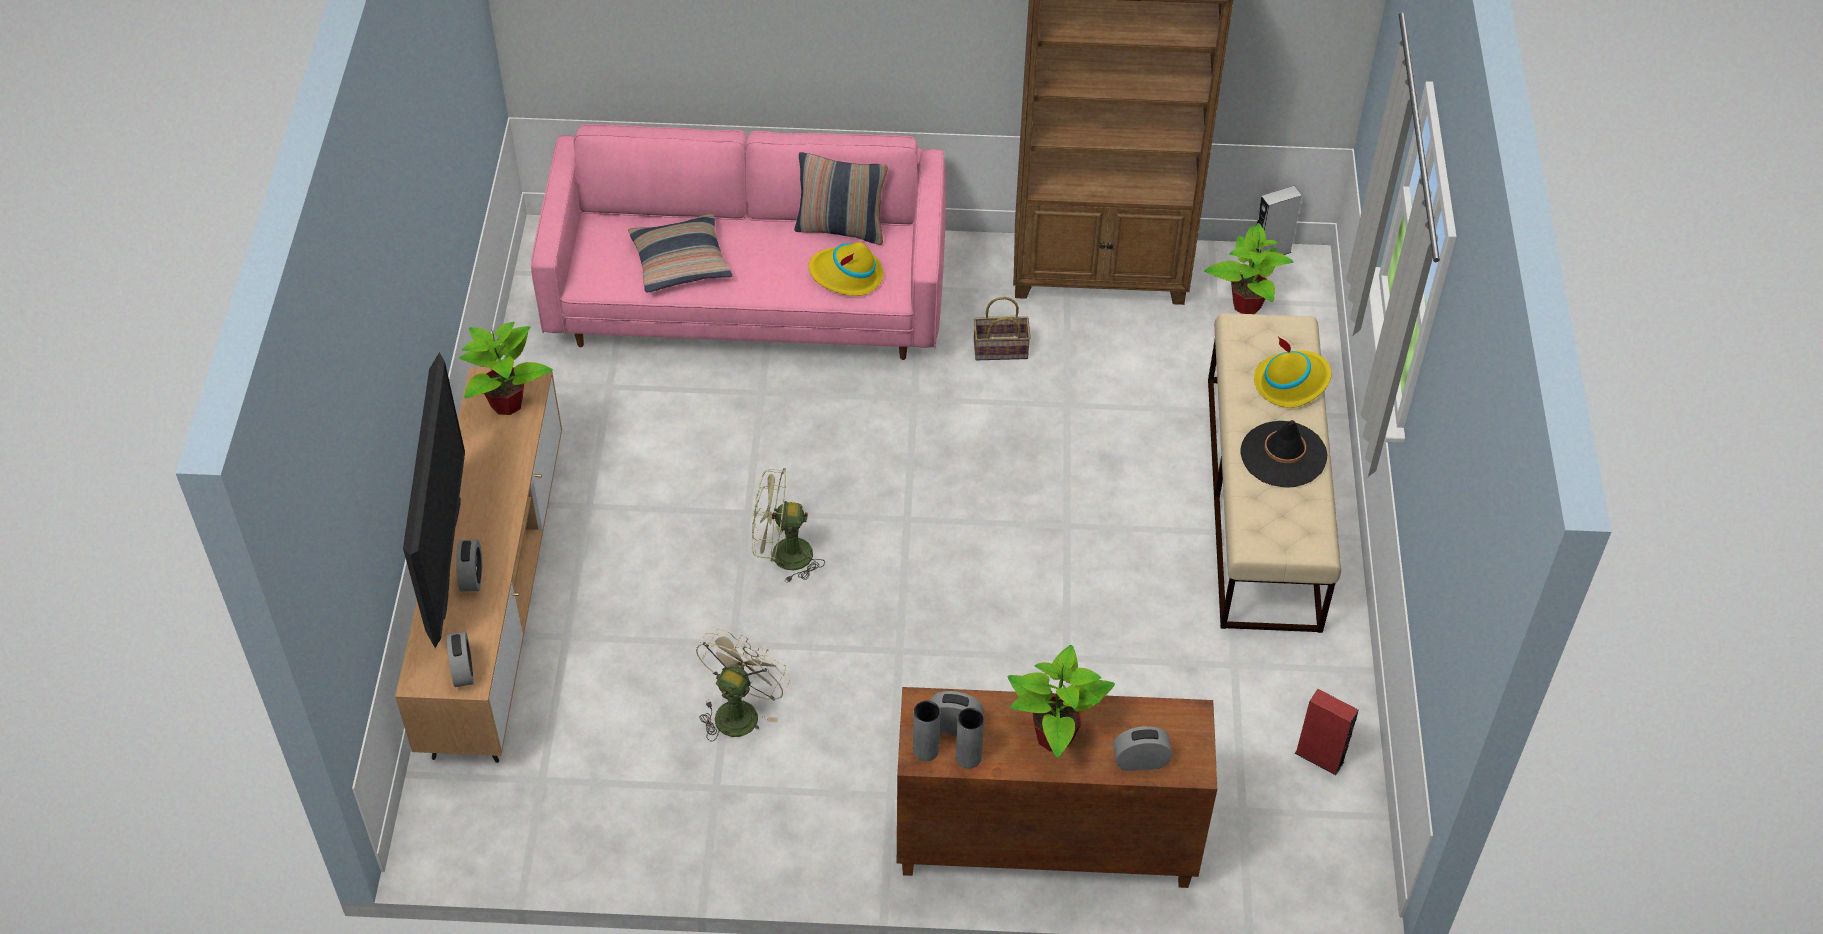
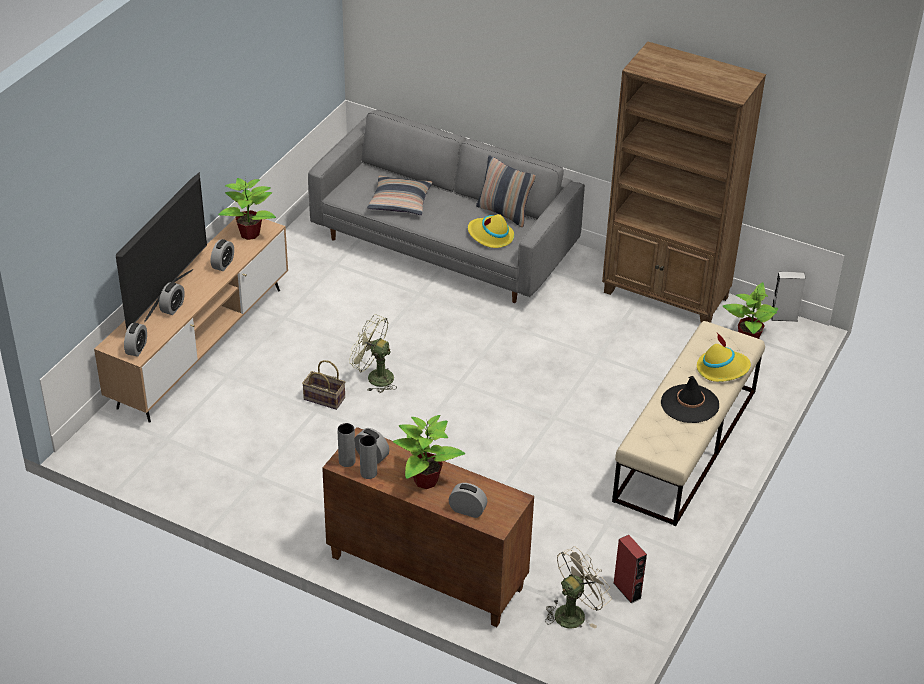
camera: 25 degrees right, 10 degrees down
pink sofa [531,124,946,360] -> grey sofa [308,109,585,303]
beige fan [696,629,790,742] -> beige fan moved to [545,546,611,629]
basket [974,297,1031,360] -> basket moved to [302,360,345,410]
none -> alarm clock [211,239,234,271]

